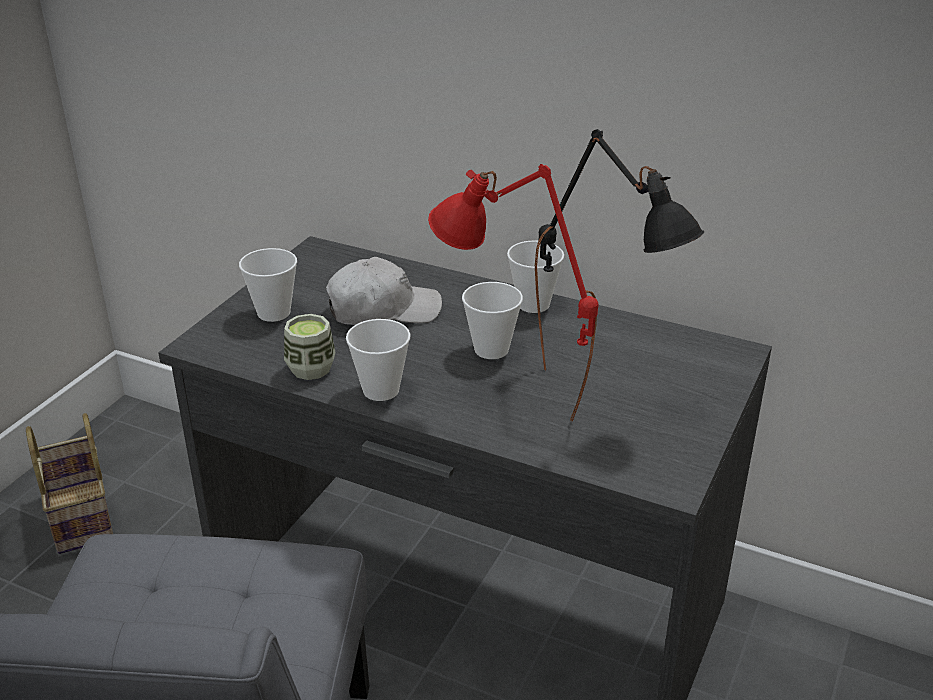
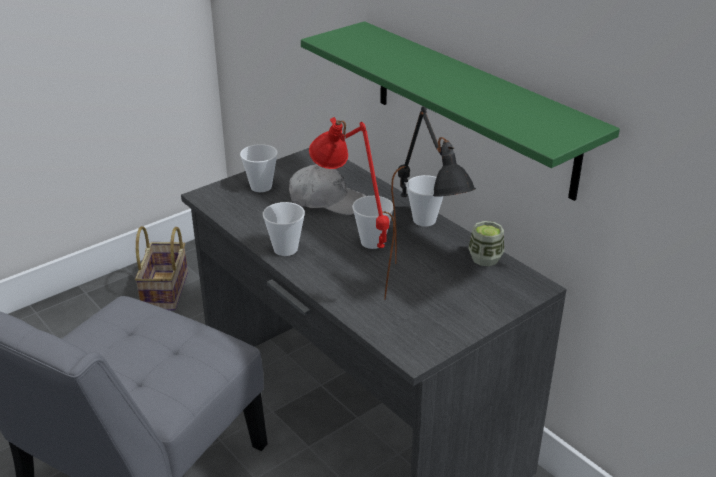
camera: 25 degrees right, 0 degrees up
cup [284,314,336,380] -> cup moved to [468,221,504,266]
none -> green shelf [301,21,620,201]

